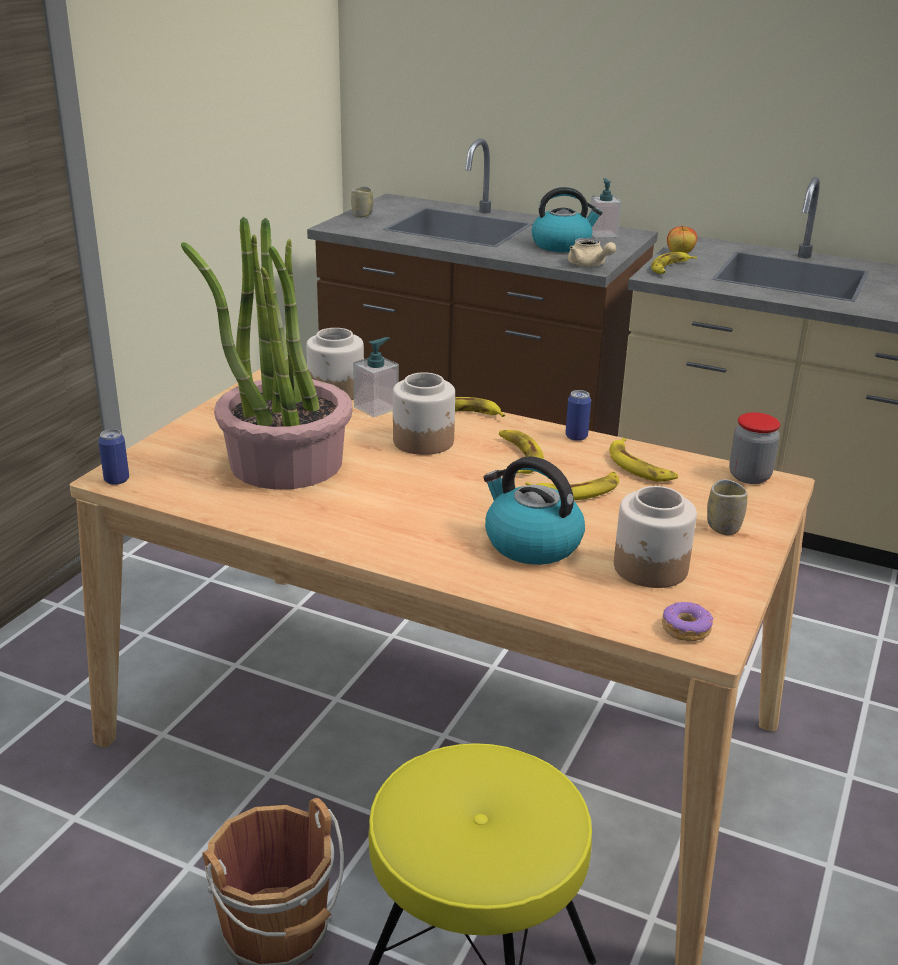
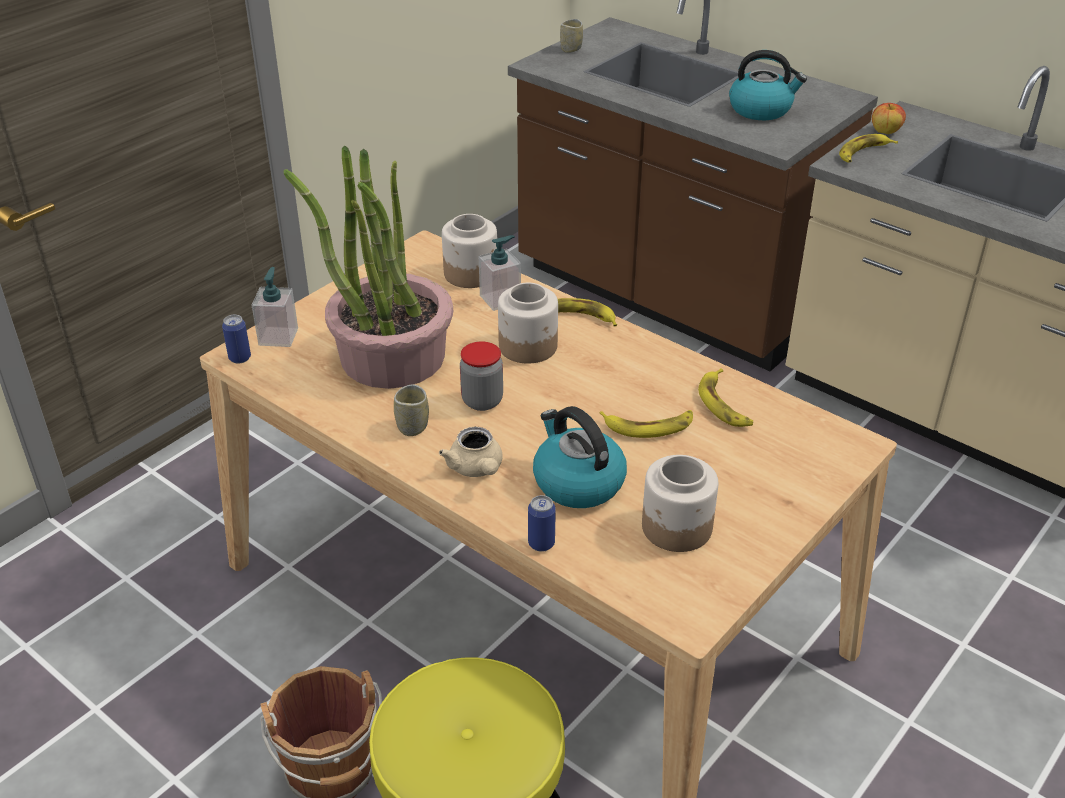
camera: 15 degrees right, 10 degrees up
banana [499,430,544,474] -> none
can [565,390,591,441] -> can moved to [528,495,556,552]
beige teapot [568,238,616,267] -> beige teapot moved to [439,427,503,477]
soap dispenser [590,178,621,238] -> soap dispenser moved to [252,267,298,347]
donut [662,602,714,641] -> none
cup [707,479,748,535] -> cup moved to [394,384,429,436]
jar [729,412,780,484] -> jar moved to [460,342,503,411]

